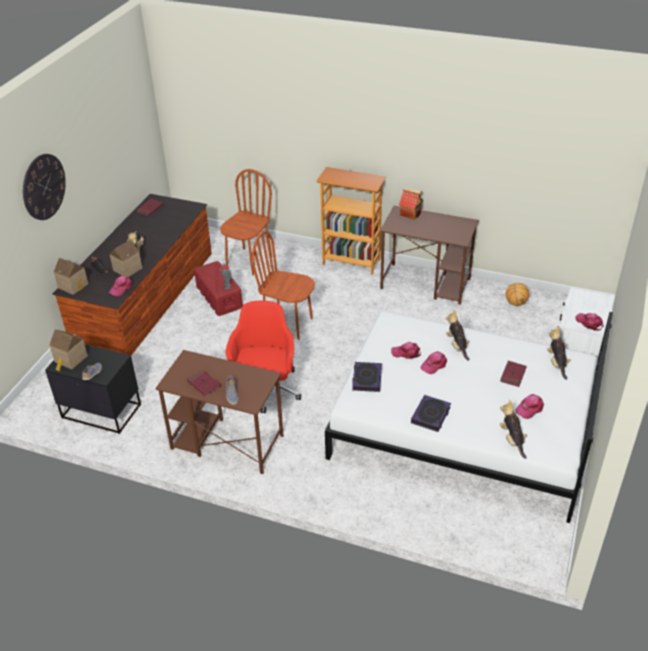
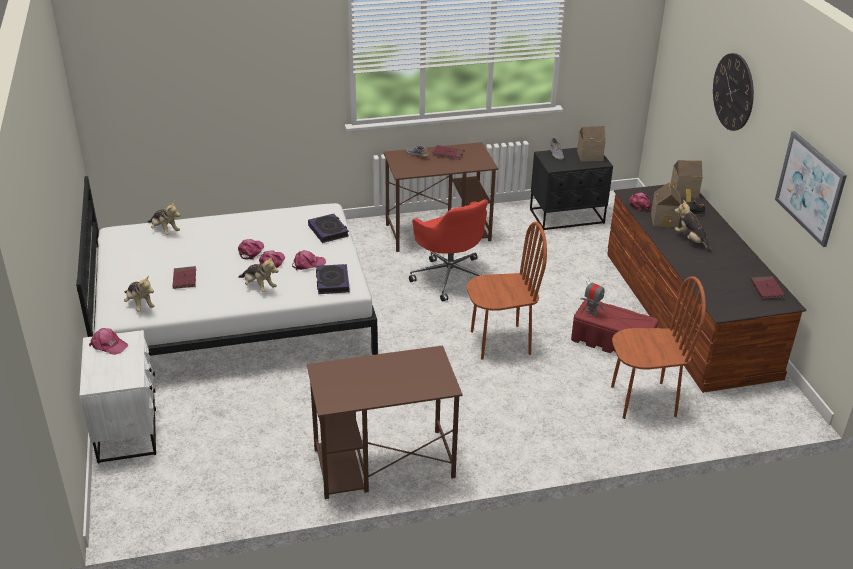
camera: 145 degrees right, 5 degrees down
brown chair [220,169,272,275] -> brown chair turned 90 degrees counterclockwise [611,276,706,419]
bookcase [316,167,386,275] -> none
toy house [399,188,423,220] -> none
book [411,395,451,432] -> book moved to [316,264,350,294]
basketball [506,283,529,306] -> none
pink cap [516,394,544,419] -> pink cap moved to [238,239,264,259]
none -> picture [775,131,847,247]

